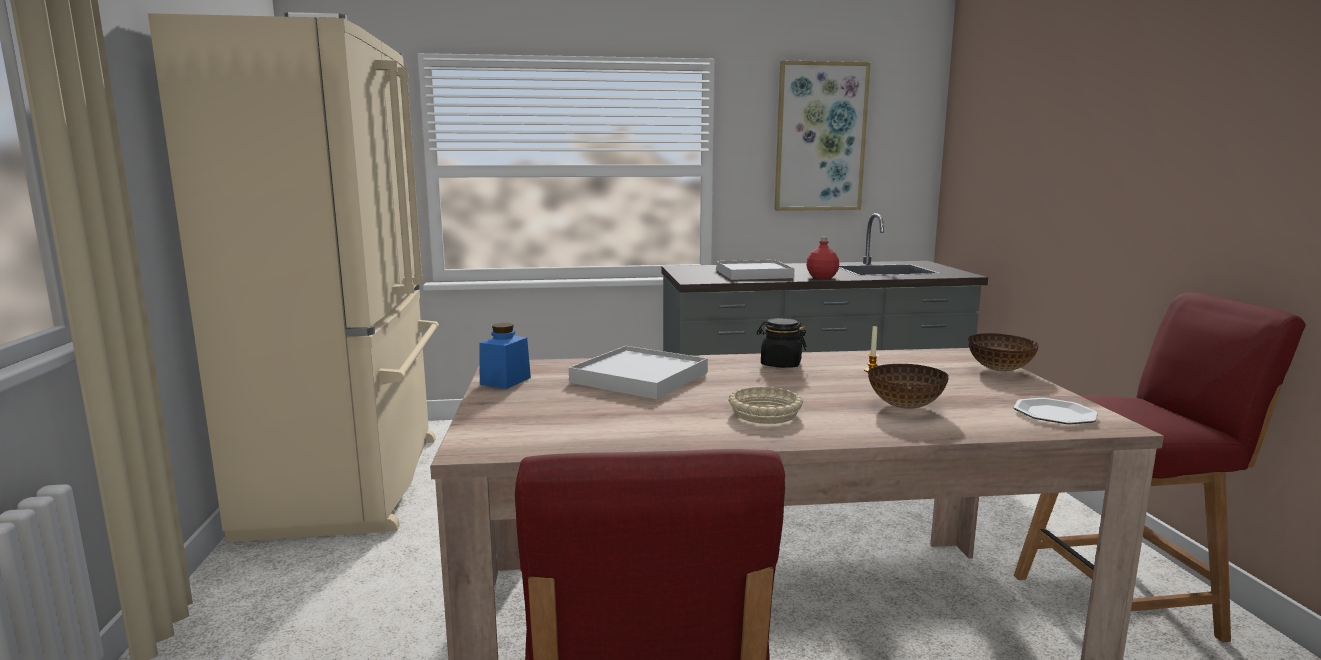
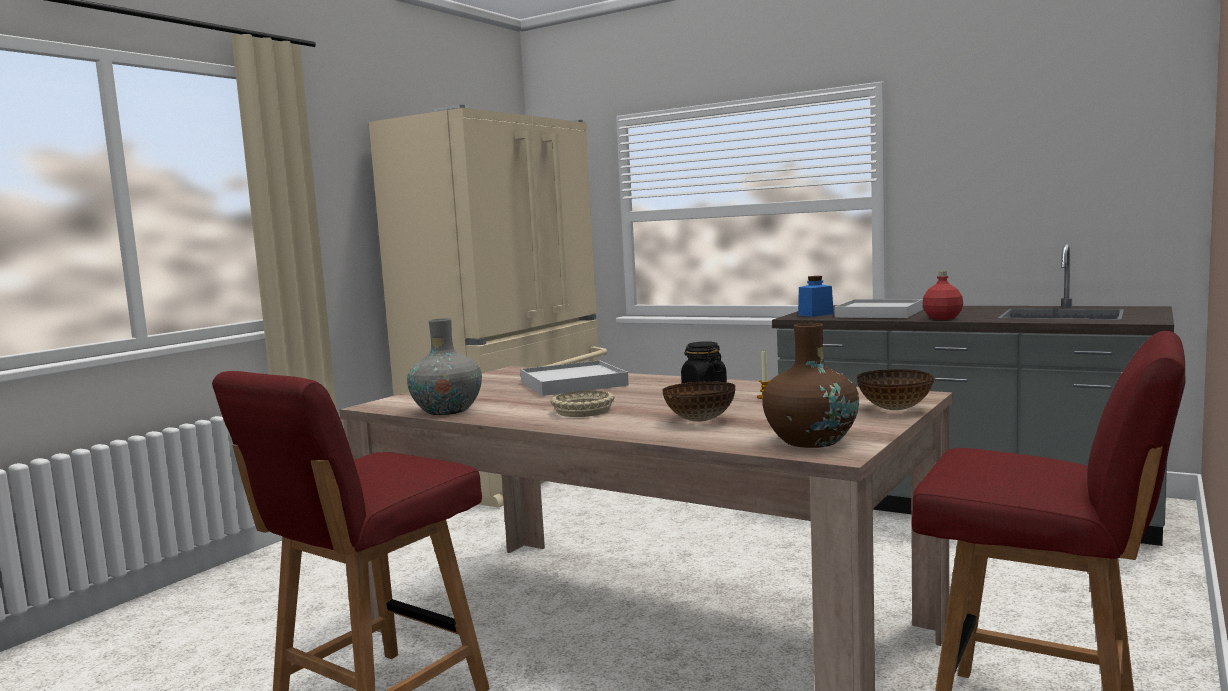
camera: 40 degrees right, 5 degrees down
blue jar [479,323,531,389] -> blue jar moved to [798,276,834,317]
picture [775,61,871,211] -> none
plate [1013,398,1098,424] -> brown vase [762,323,859,448]
none -> grey vase [407,318,482,415]

